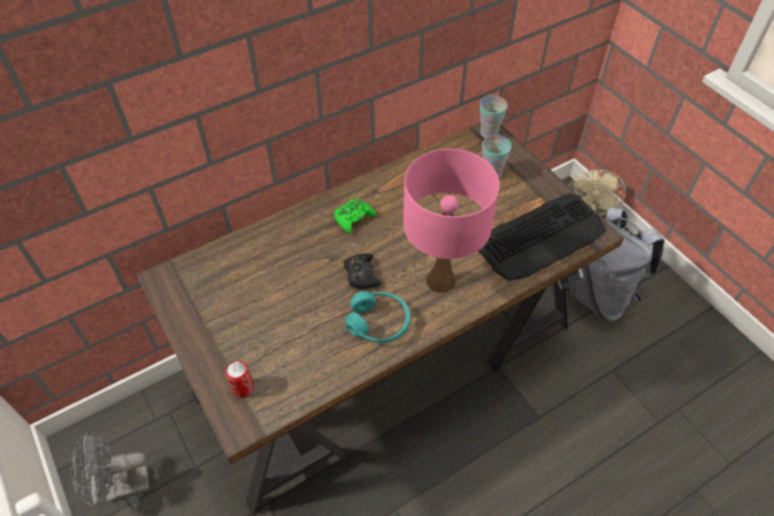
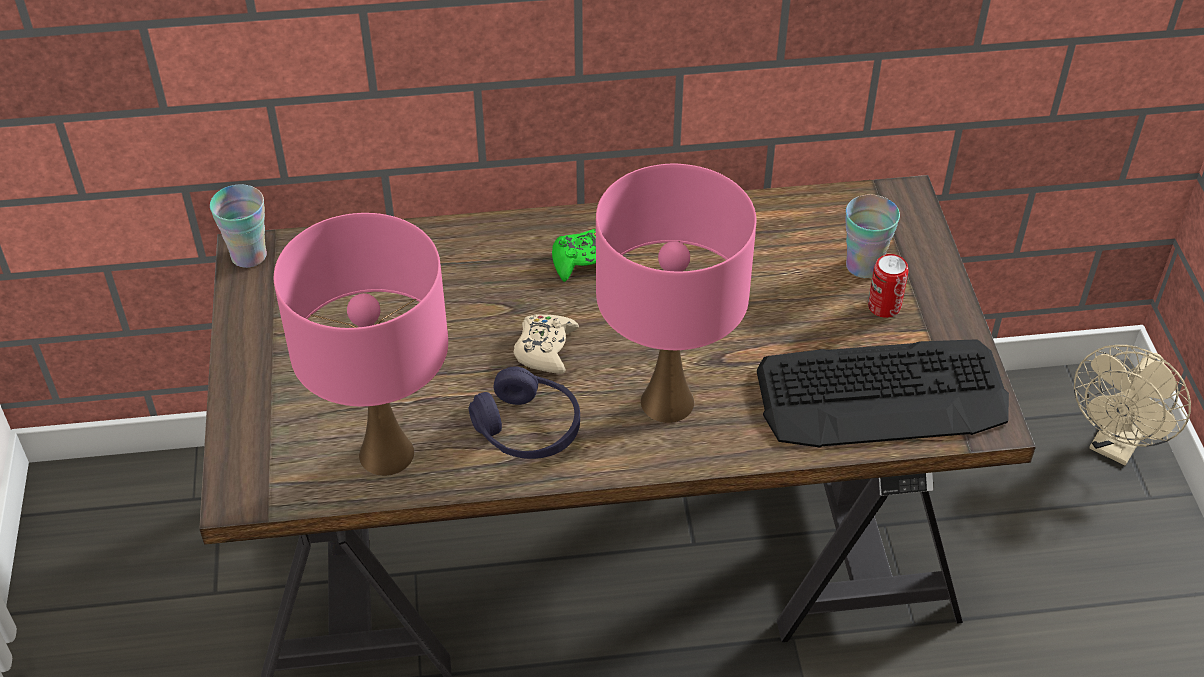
camera: 25 degrees right, 5 degrees down
grey fan [71,430,150,509] -> none
can [225,361,254,398] -> can moved to [868,254,909,318]
black game controller [344,253,381,289] -> beige game controller [513,314,579,374]
turquoise headphones [345,291,410,343] -> purple headphones [469,366,580,459]
cup [480,95,508,138] -> cup moved to [210,184,267,268]
grey backpack [565,207,665,321] -> none
none -> pink table lamp [274,213,448,476]

